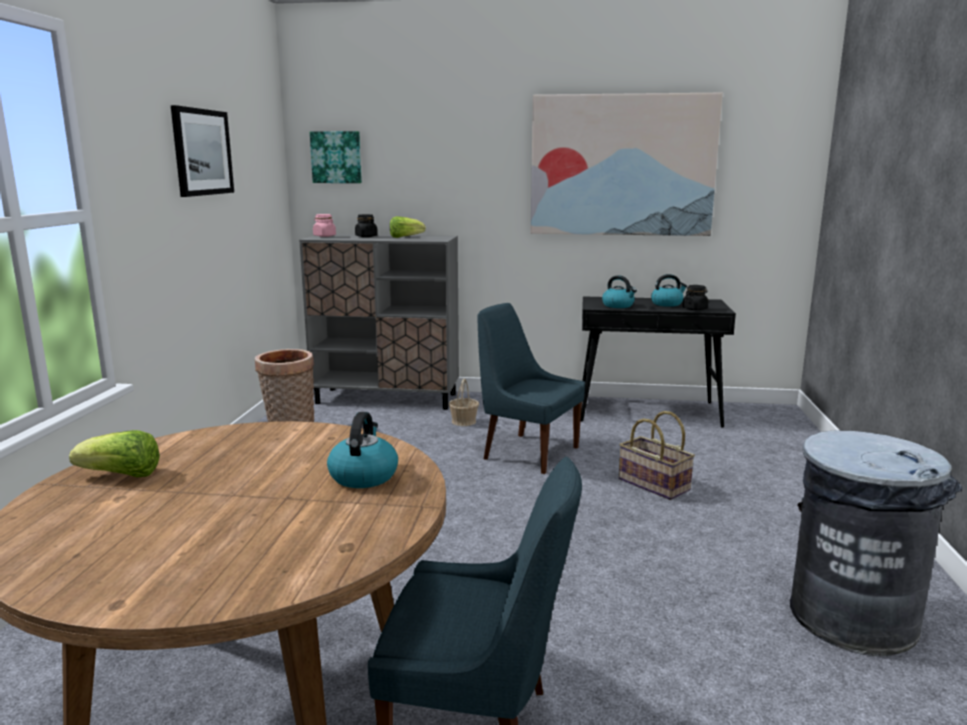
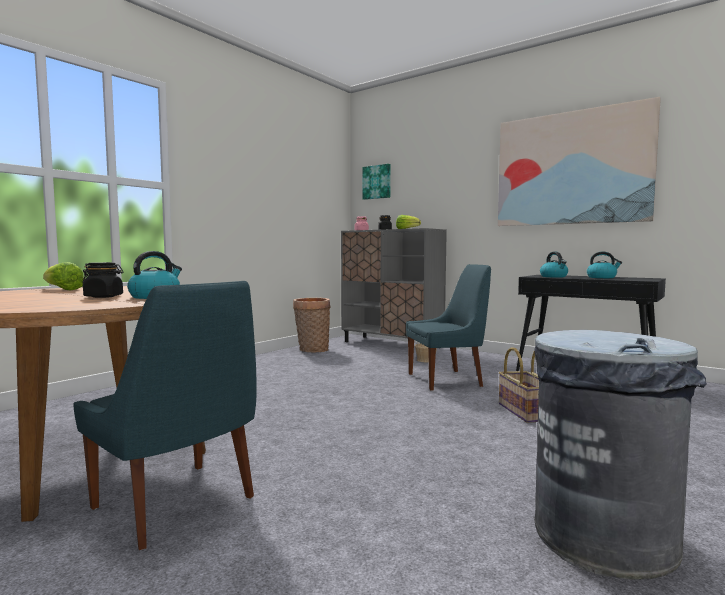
camera: 30 degrees right, 10 degrees down
picture [171,105,234,197] -> none
blue chair [477,303,585,474] -> blue chair turned 105 degrees clockwise [406,264,491,391]
black jar [683,285,708,310] -> black jar moved to [82,262,124,298]

